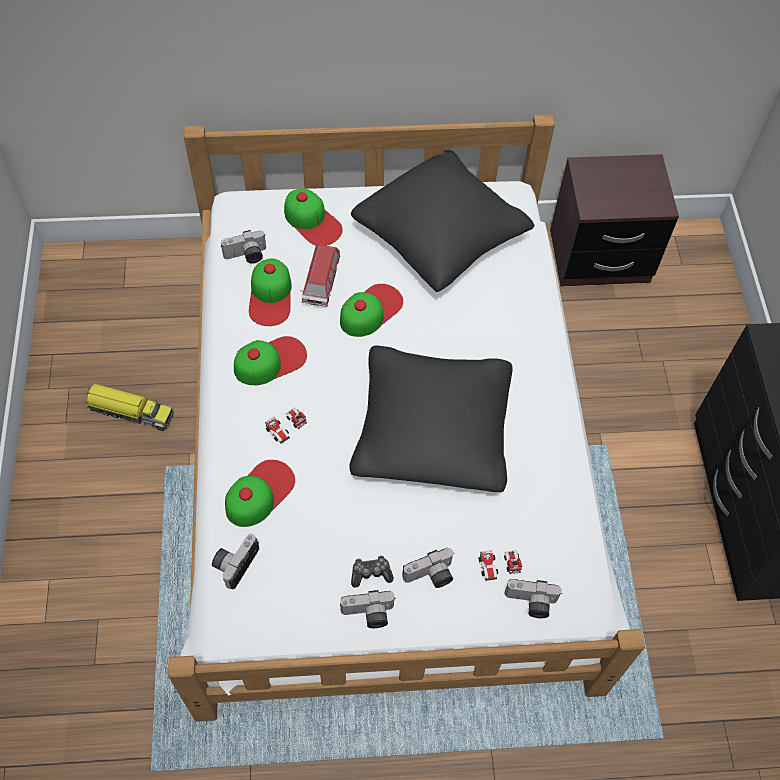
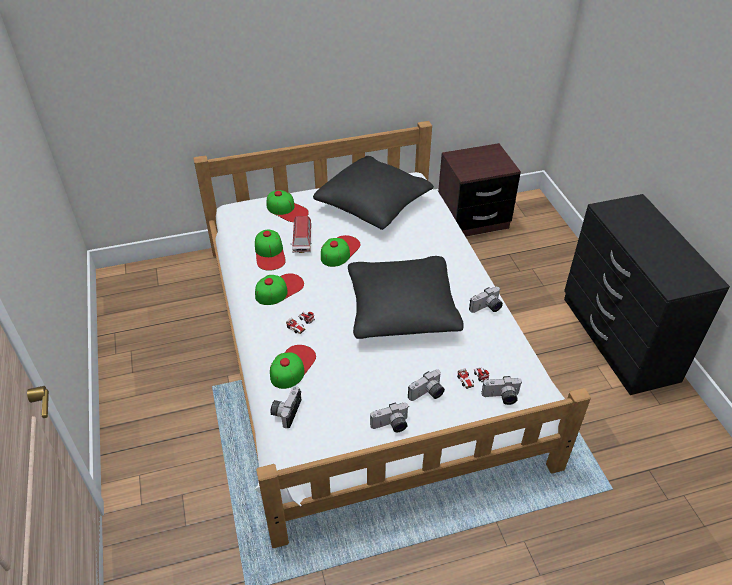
camera: 10 degrees left, 15 degrees down
toy truck [87,384,174,431] -> none
camera [221,230,266,264] -> camera moved to [469,287,503,313]
game controller [351,555,394,588] -> none

